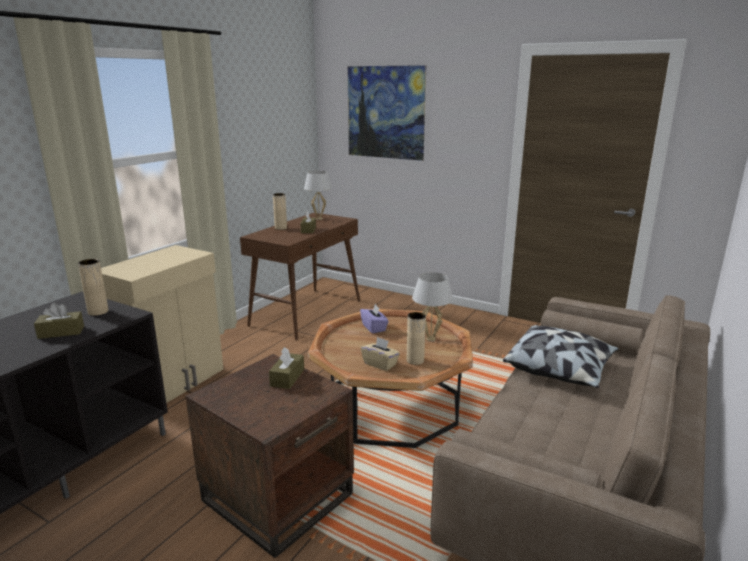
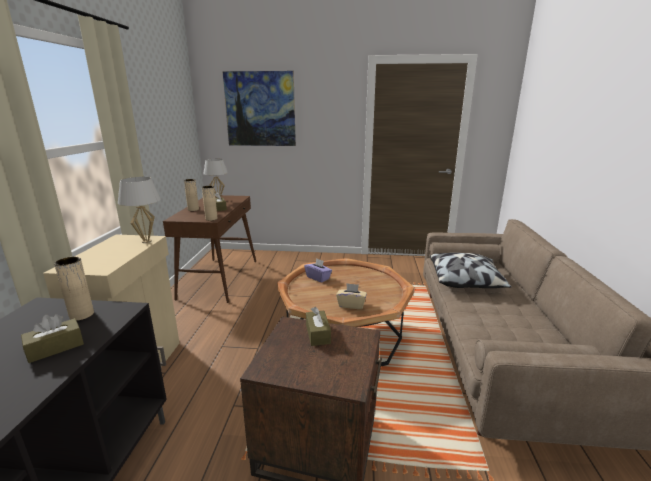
camera: 25 degrees left, 0 degrees up
beige vase [407,312,426,365] -> beige vase moved to [202,186,218,221]
white table lamp [412,272,453,341] -> white table lamp moved to [118,177,161,243]

